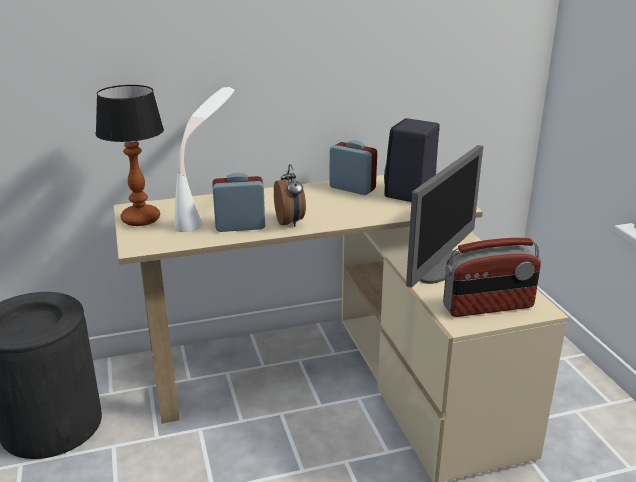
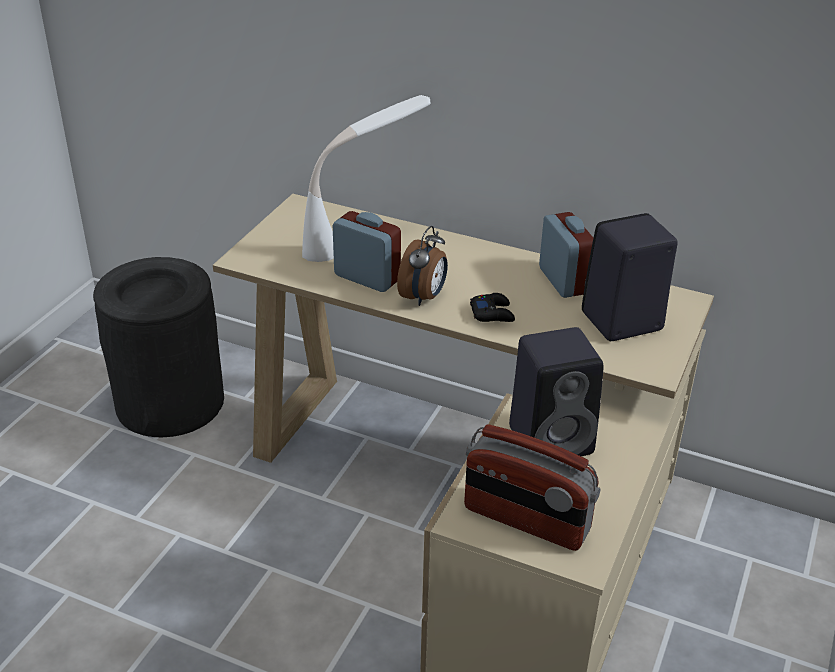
camera: 40 degrees right, 10 degrees up
table lamp [95,85,164,226] -> none
monitor [406,145,483,288] -> black speaker [509,327,604,456]
none -> black game controller [470,293,515,322]

